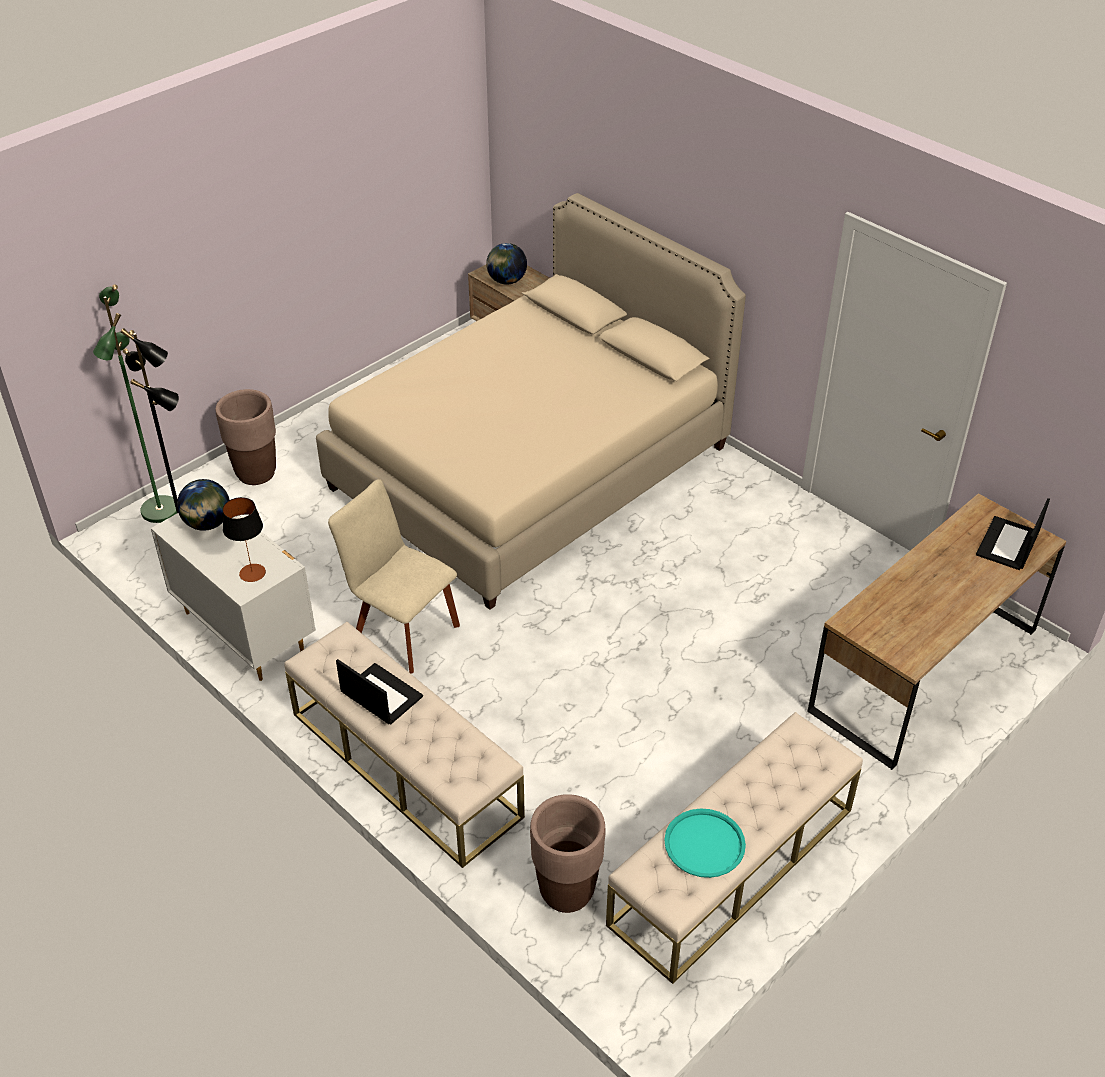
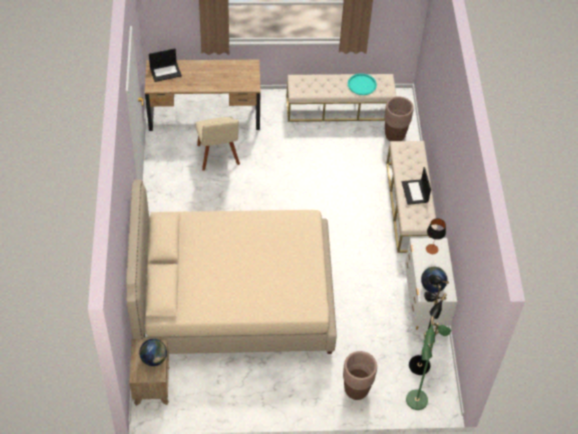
camera: 140 degrees left, 10 degrees up
beige chair [328,479,460,673] -> beige chair moved to [195,117,240,171]

